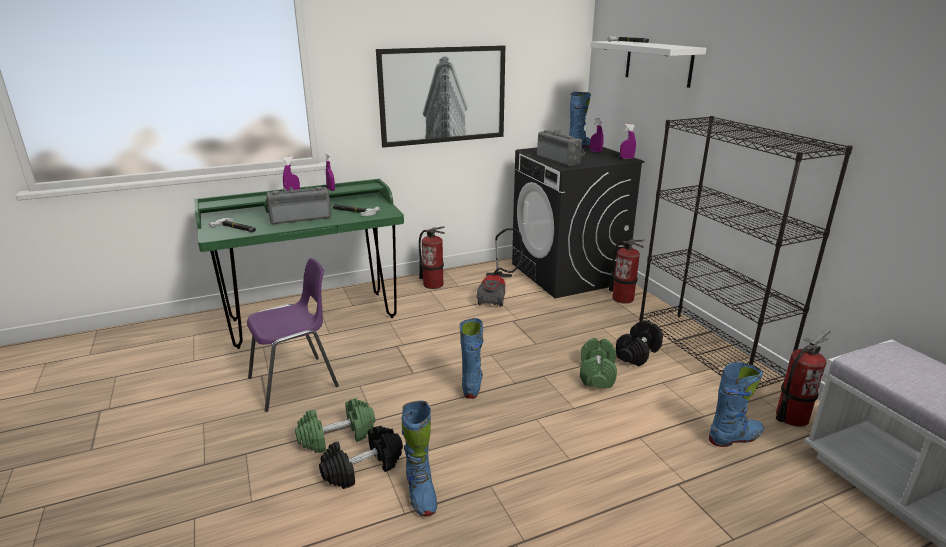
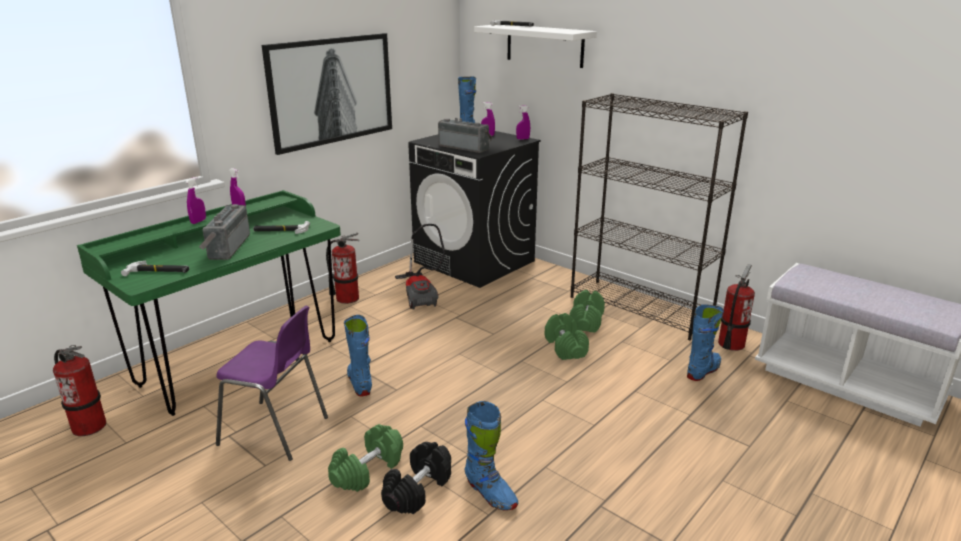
camera: 25 degrees left, 0 degrees up
purple chair [247,258,339,412] -> purple chair turned 75 degrees clockwise [216,306,328,461]
radio [265,187,331,224] -> radio turned 45 degrees counterclockwise [199,204,250,260]
blue boot [460,318,484,399] -> blue boot moved to [344,315,372,397]
fire extinguisher [609,239,644,304] -> fire extinguisher moved to [53,345,106,436]
black dumbbell [616,320,663,367] -> green dumbbell [569,290,605,333]

